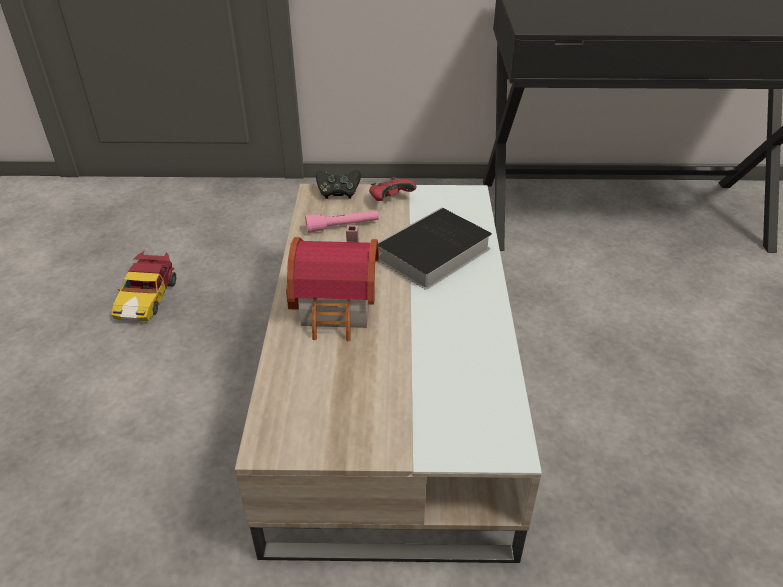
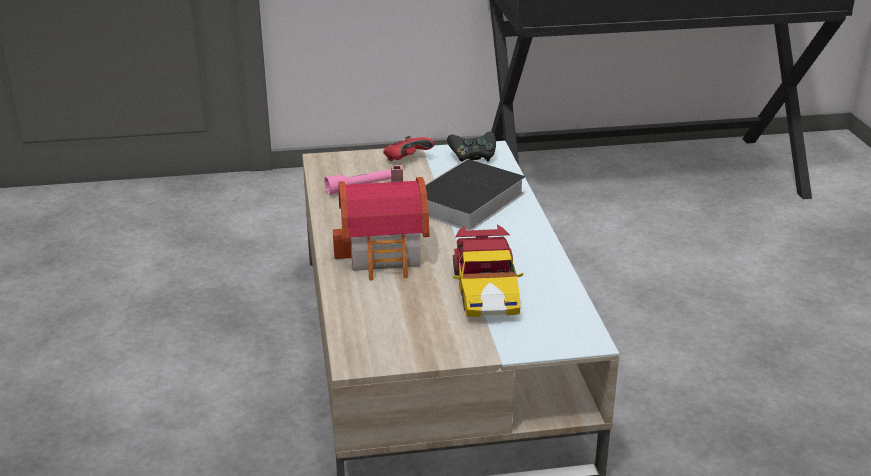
camera: 10 degrees left, 10 degrees down
toy car [111,251,176,321] -> toy car moved to [453,225,523,317]
black game controller [316,170,361,199] -> black game controller moved to [447,132,496,162]

